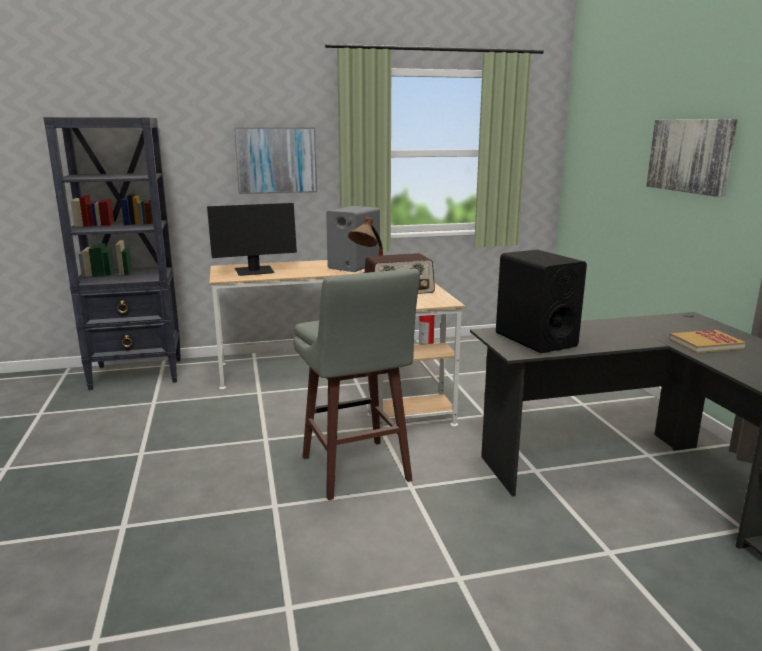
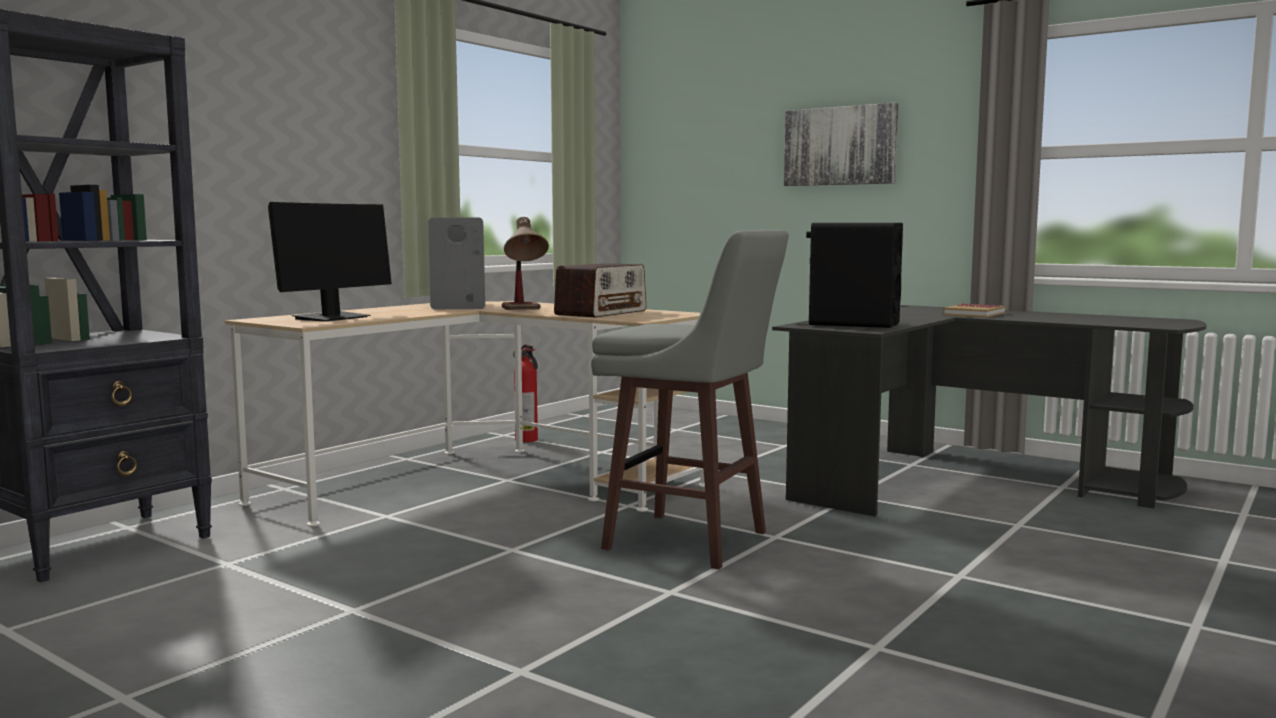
camera: 40 degrees left, 10 degrees down
picture [234,127,317,194] -> none

